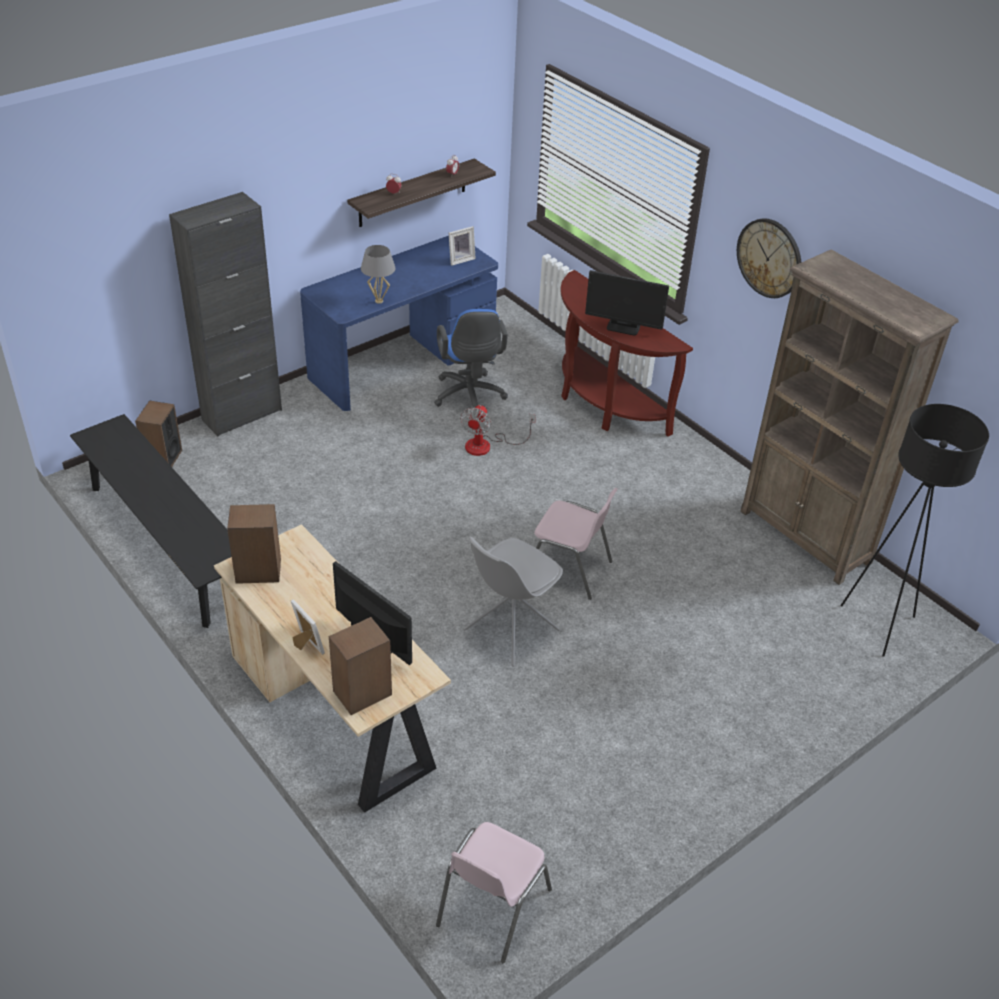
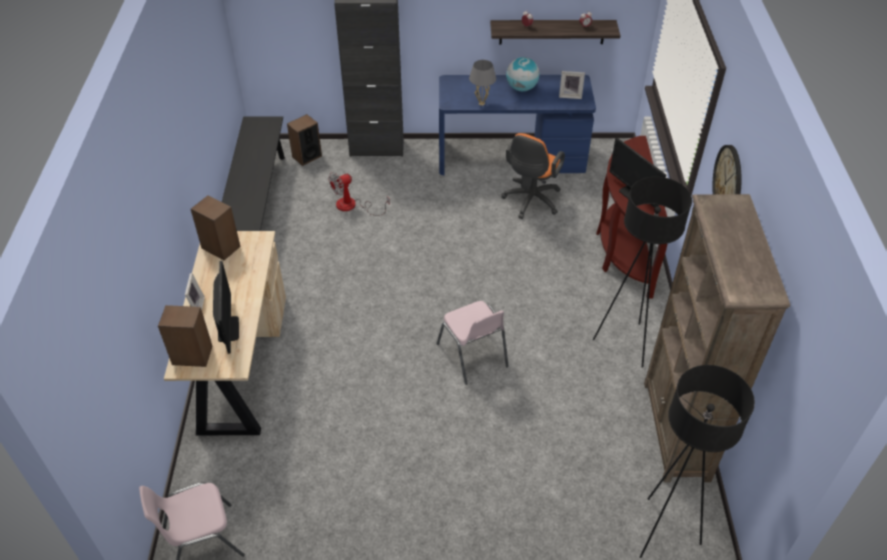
camera: 40 degrees right, 5 degrees up
blue office chair [434,309,508,408] -> orange office chair [501,133,565,219]
fan [460,405,536,456] -> fan moved to [328,172,390,216]
grey chair [463,537,563,666] -> none
none -> globe [506,57,540,91]
none -> black floor lamp [593,177,692,368]

